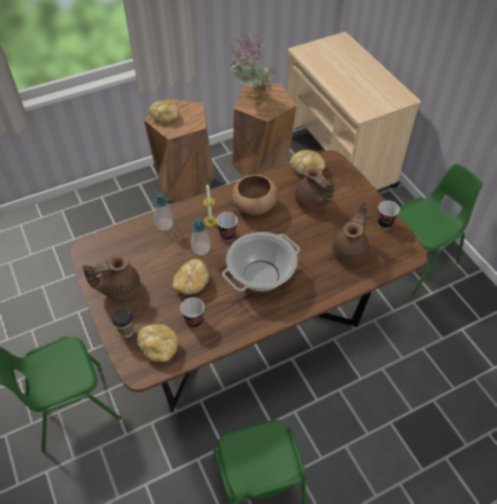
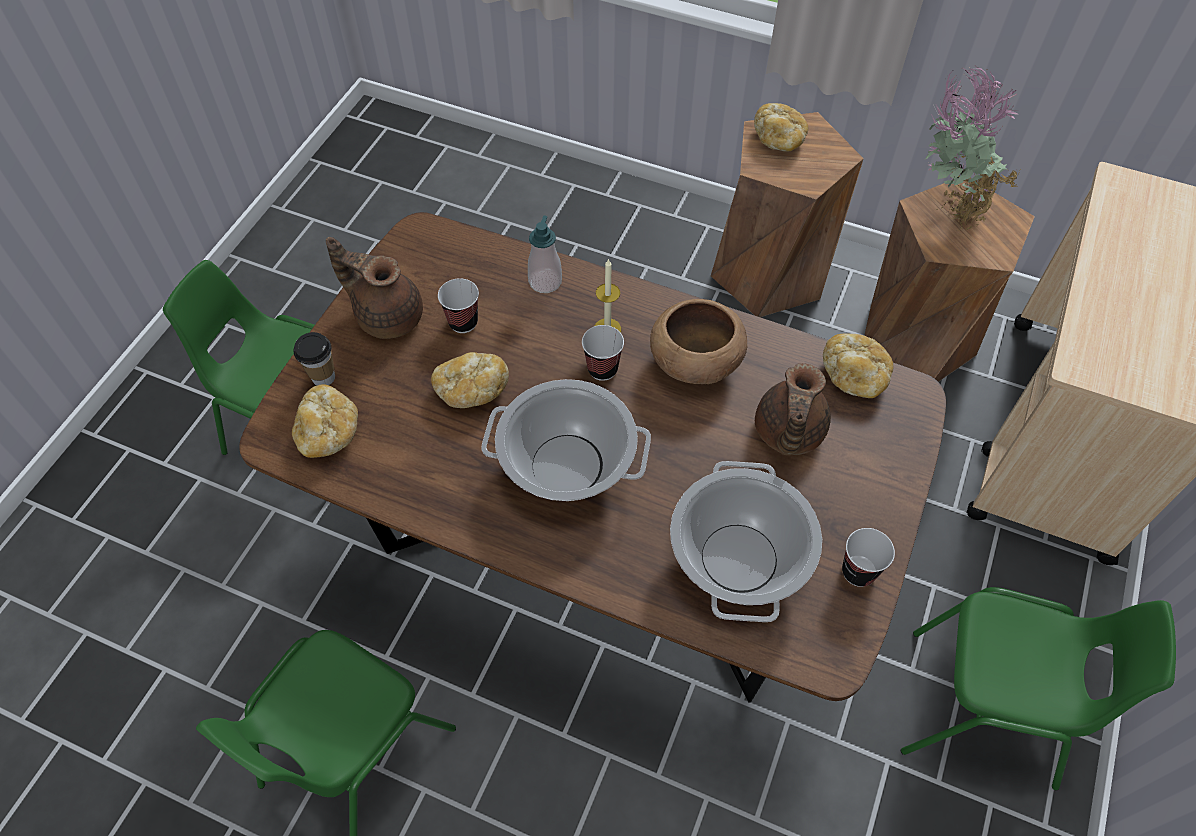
camera: 50 degrees right, 5 degrees up
cup [180,297,204,328] -> cup moved to [438,278,479,333]
soap dispenser [191,218,210,256] -> none
brown teapot [332,201,370,265] -> cooking pot [670,461,822,622]

